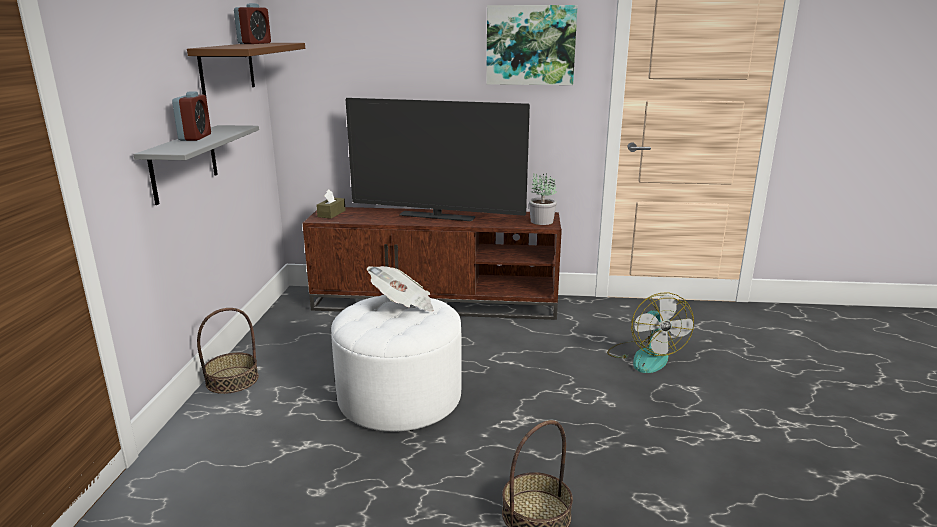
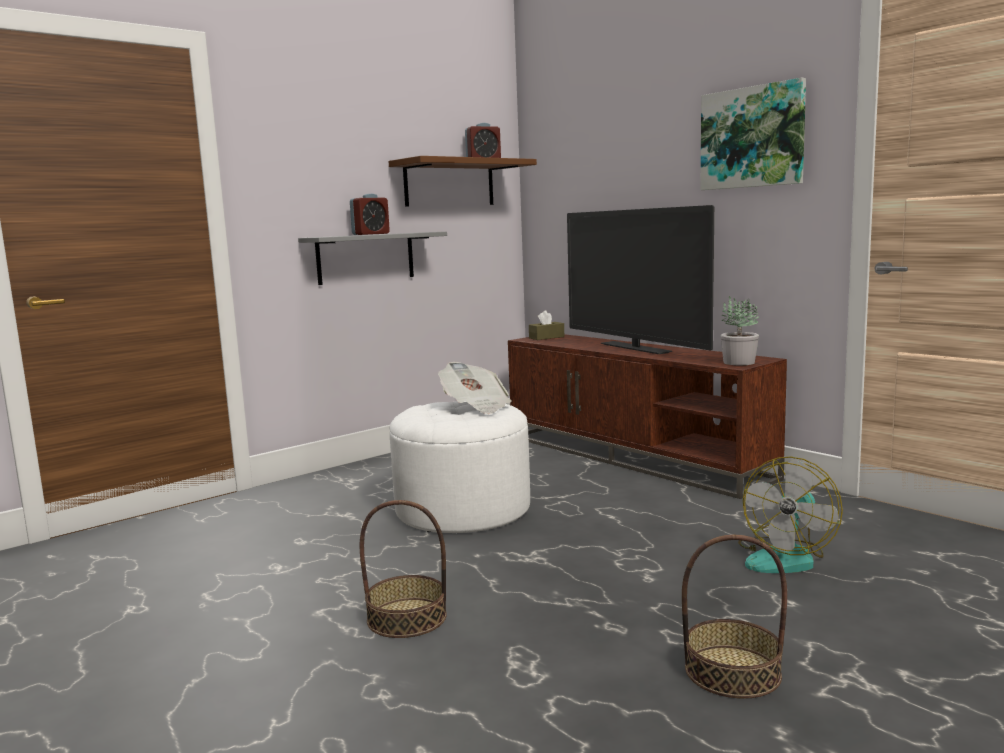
camera: 45 degrees right, 10 degrees down
basket [197,308,259,394] -> basket moved to [682,535,787,698]

